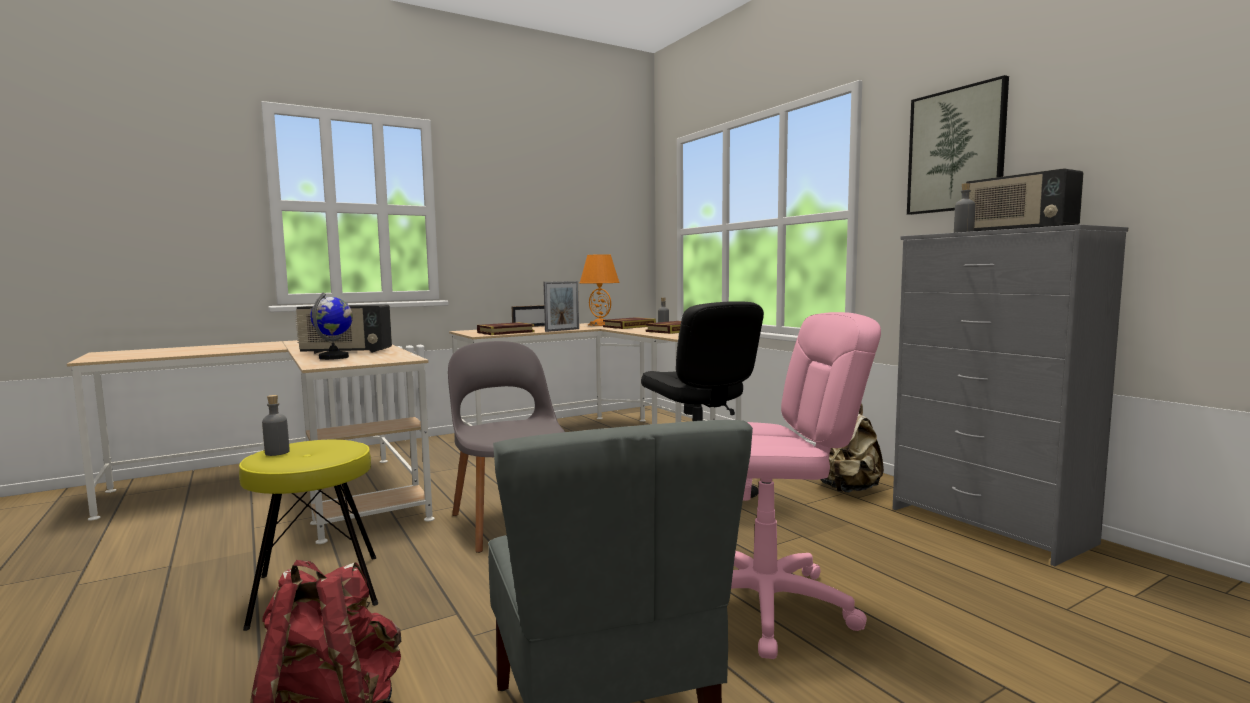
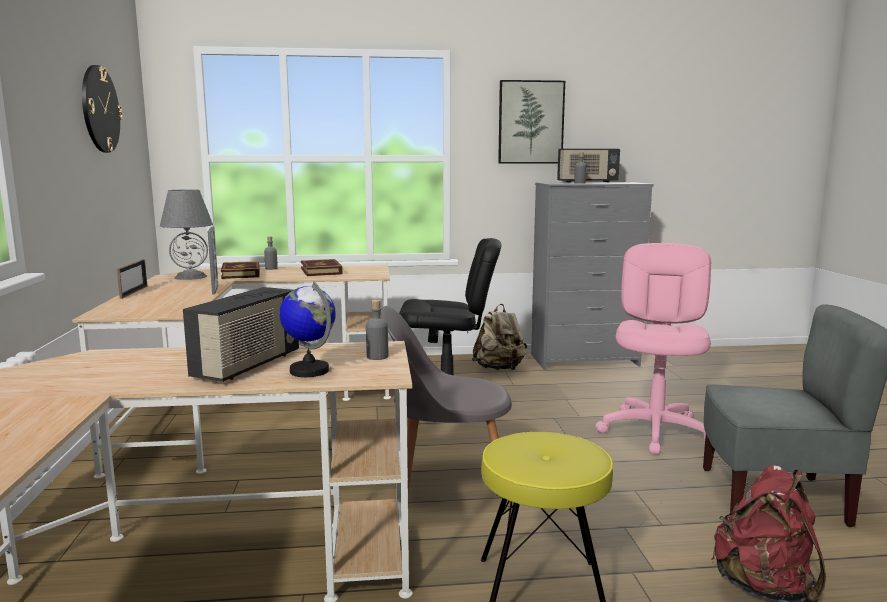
camera: 65 degrees left, 5 degrees up
grey bottle [262,395,290,456] -> grey bottle moved to [366,300,388,360]
book [477,322,535,335] -> none
orange table lamp [580,254,620,326] -> grey table lamp [160,189,213,280]
none -> wall clock [82,65,123,153]

